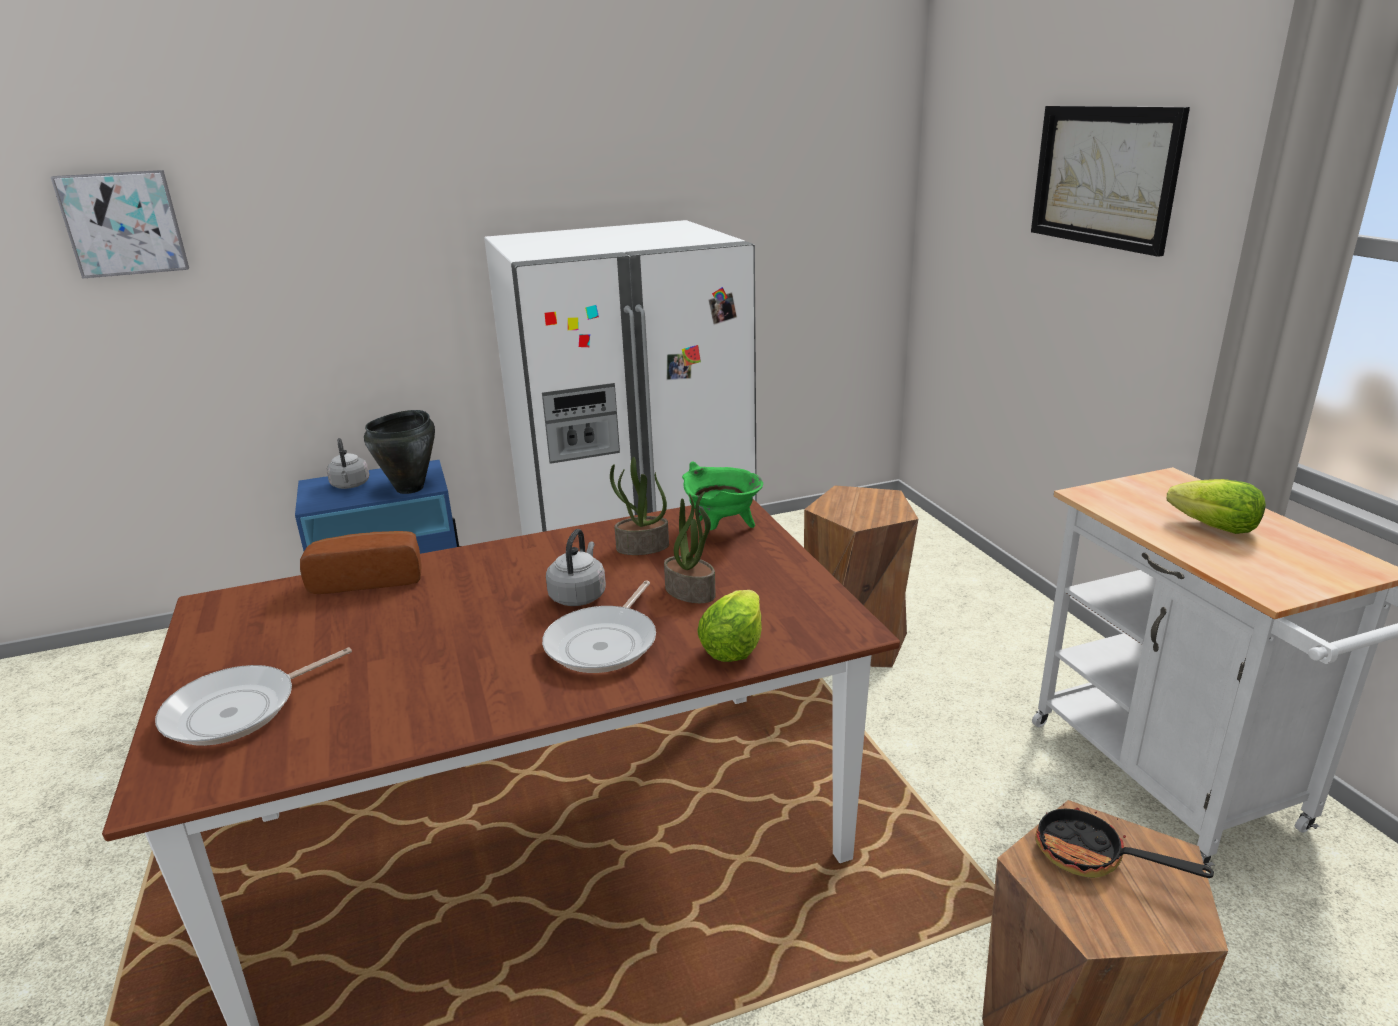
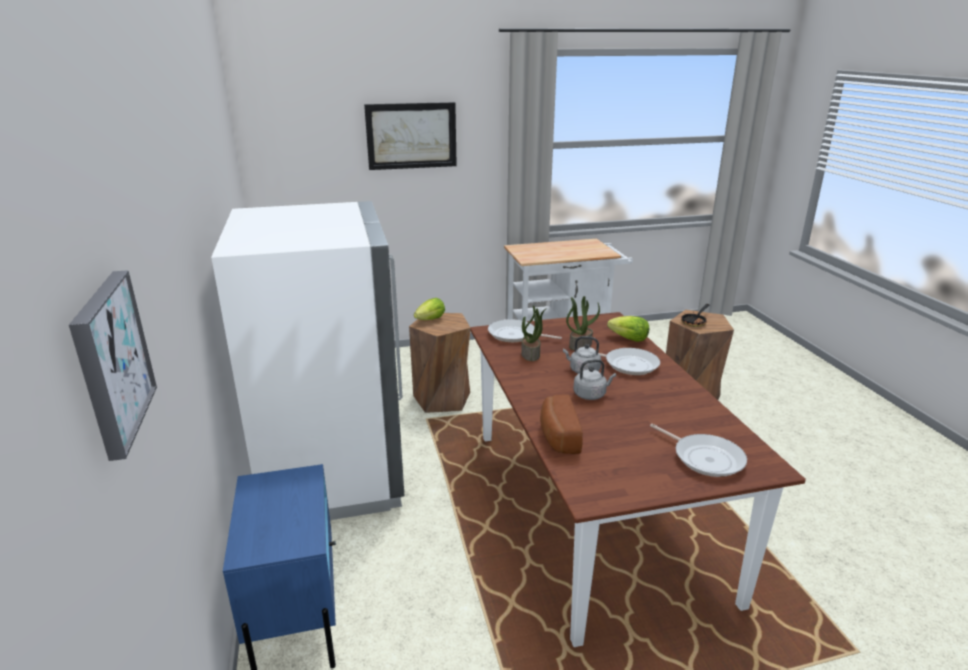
camera: 85 degrees left, 0 degrees up
grey kettle [327,438,369,489] -> grey kettle moved to [573,359,616,400]
black cooking pot [364,410,435,494] -> none
green cooking pot [682,461,763,530] -> frying pan [488,319,562,342]
lettuce [1167,479,1266,534] -> lettuce moved to [414,298,445,320]

